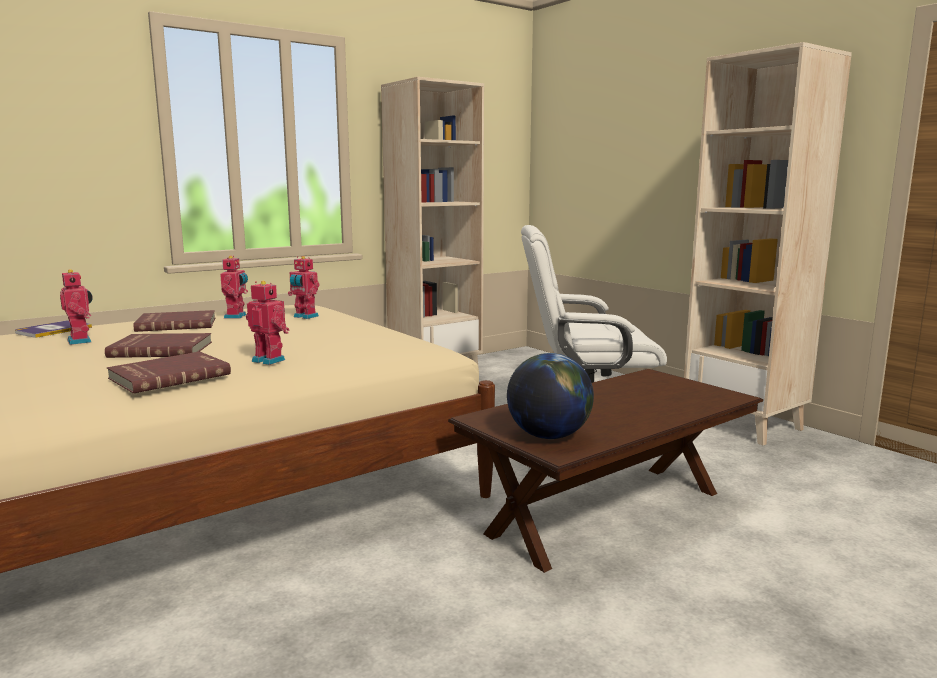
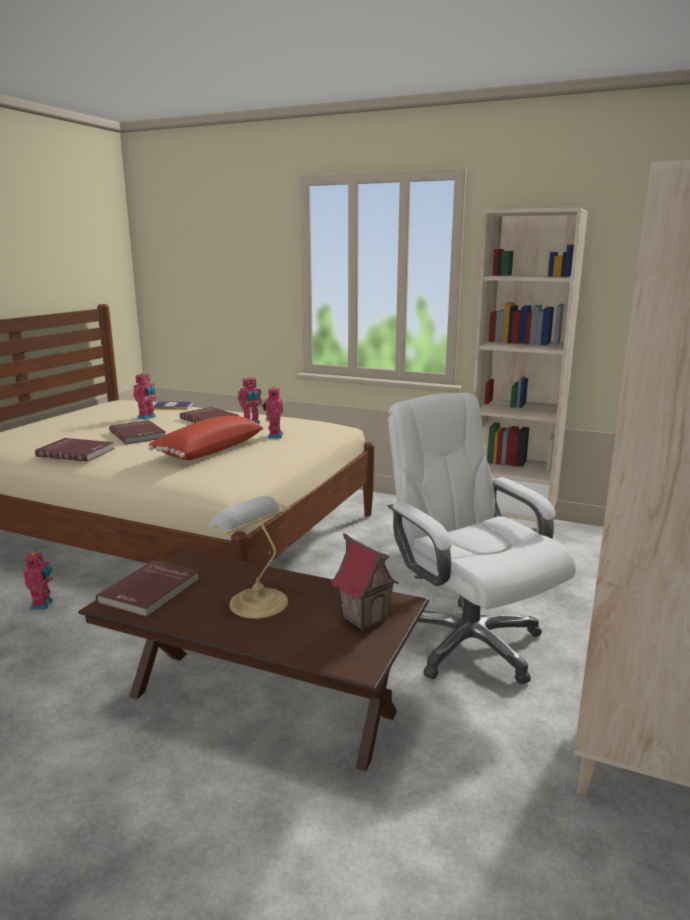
camera: 60 degrees right, 5 degrees up
toy robot [246,281,289,365] -> toy robot moved to [24,550,53,610]
globe [507,353,594,439] -> red book [96,560,199,617]
none -> red pillow [148,416,264,460]
none -> table lamp [209,496,290,619]
none -> toy house [330,533,399,631]

